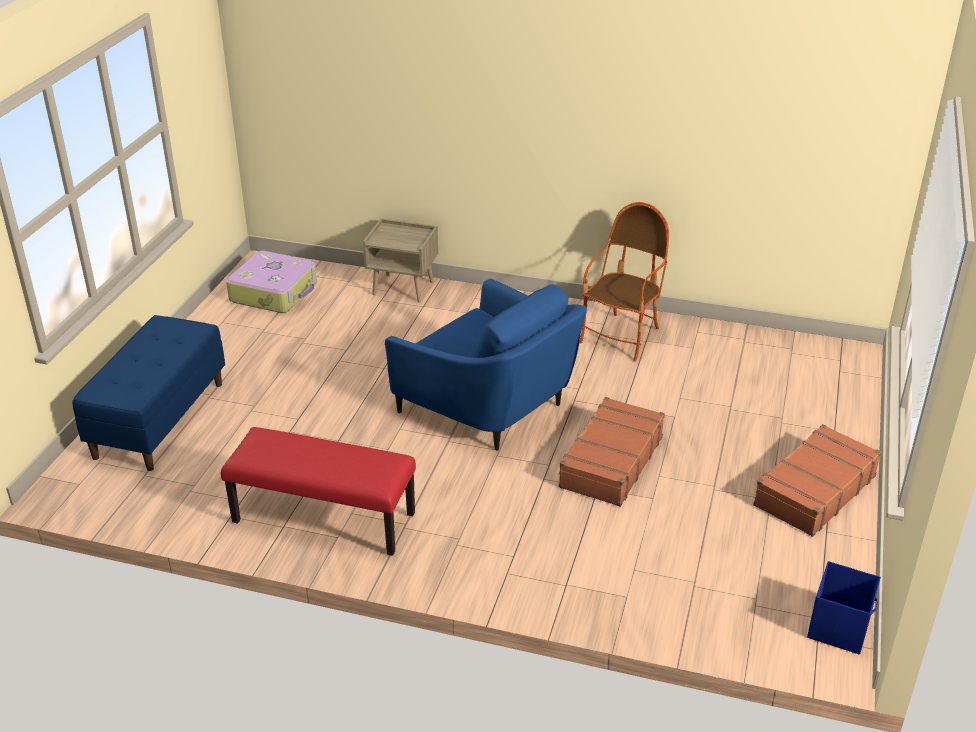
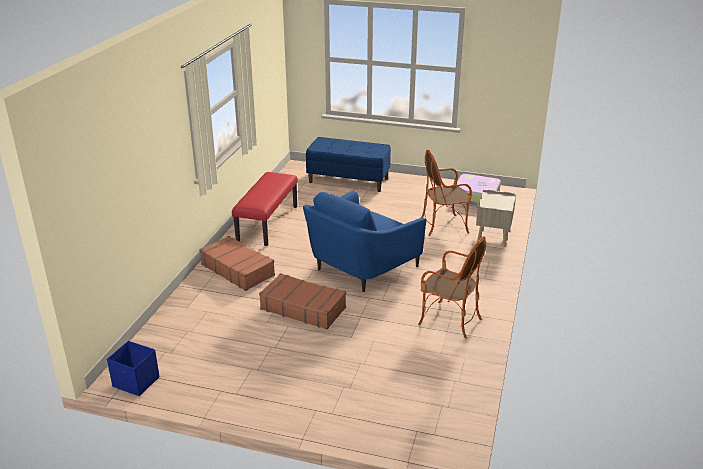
camera: 90 degrees right, 5 degrees down
brown suitcase [753,424,882,537] -> brown suitcase moved to [199,236,275,291]
none -> armchair [422,150,472,236]

